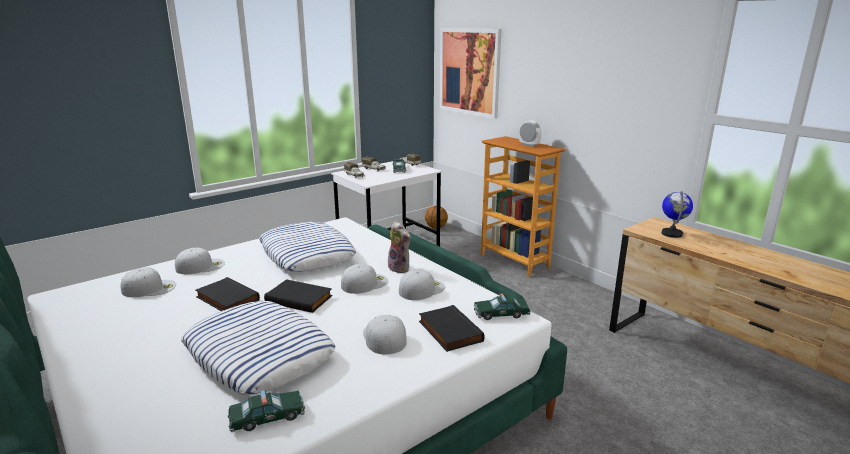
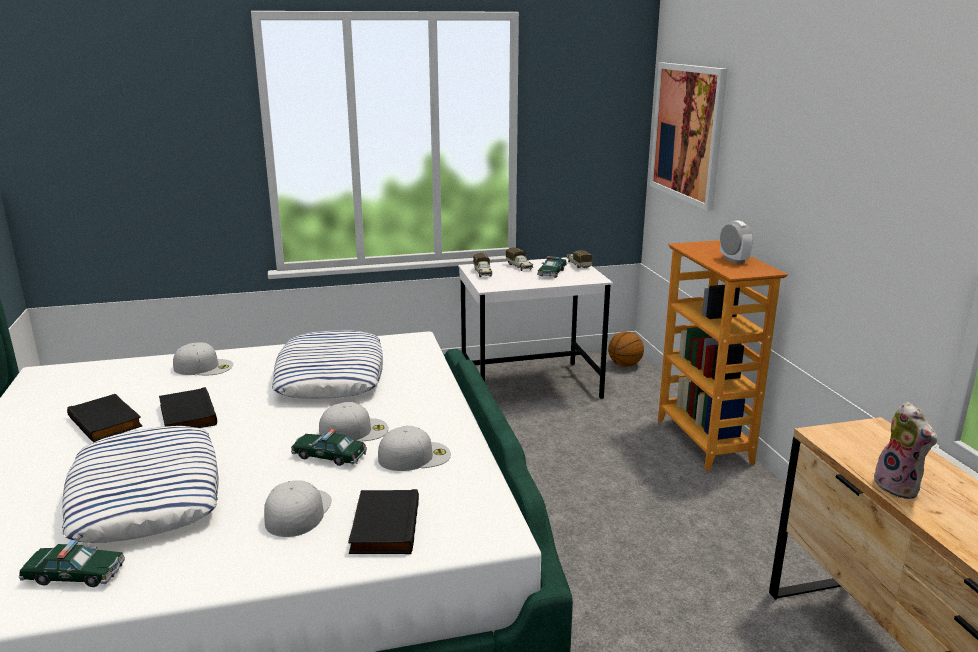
camera: 25 degrees right, 0 degrees up
white cap [121,267,176,297] -> none
black book [264,279,332,313] -> black book moved to [67,394,143,443]
plush toy [386,221,411,273] -> plush toy moved to [874,402,937,499]
toy car [474,293,531,320] -> toy car moved to [291,429,367,466]
globe [662,191,693,238] -> none

